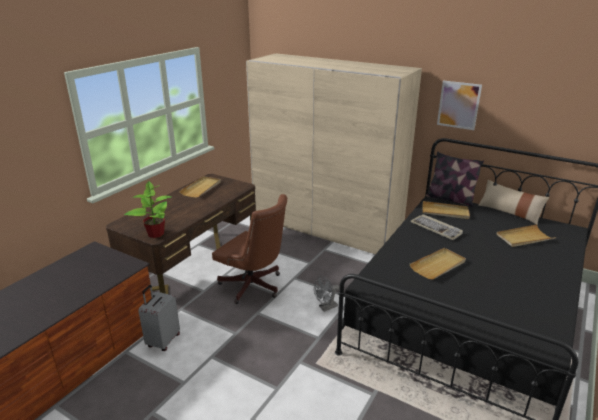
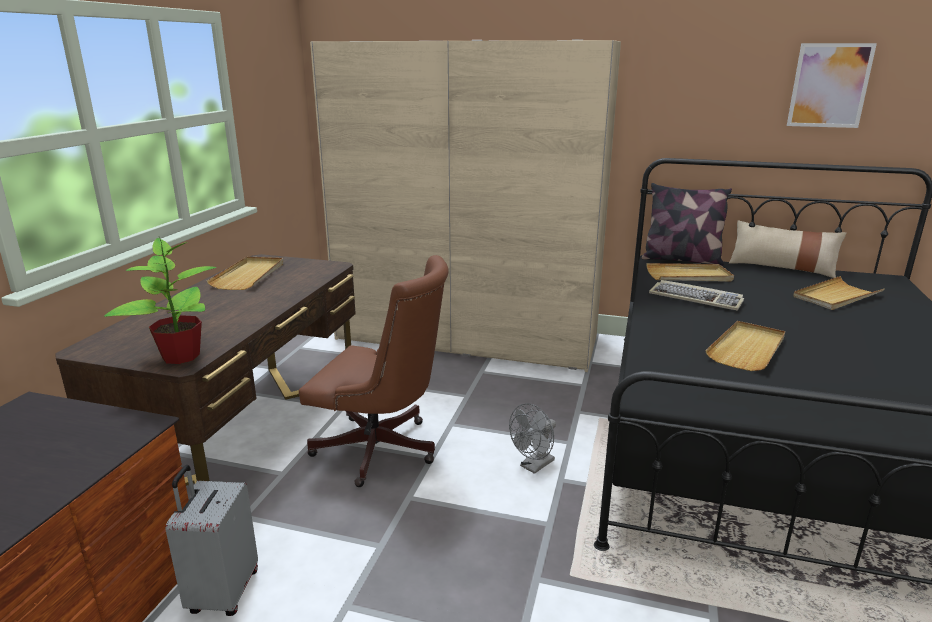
camera: 15 degrees left, 5 degrees down
picture [437,80,482,130] -> picture moved to [787,43,877,128]

